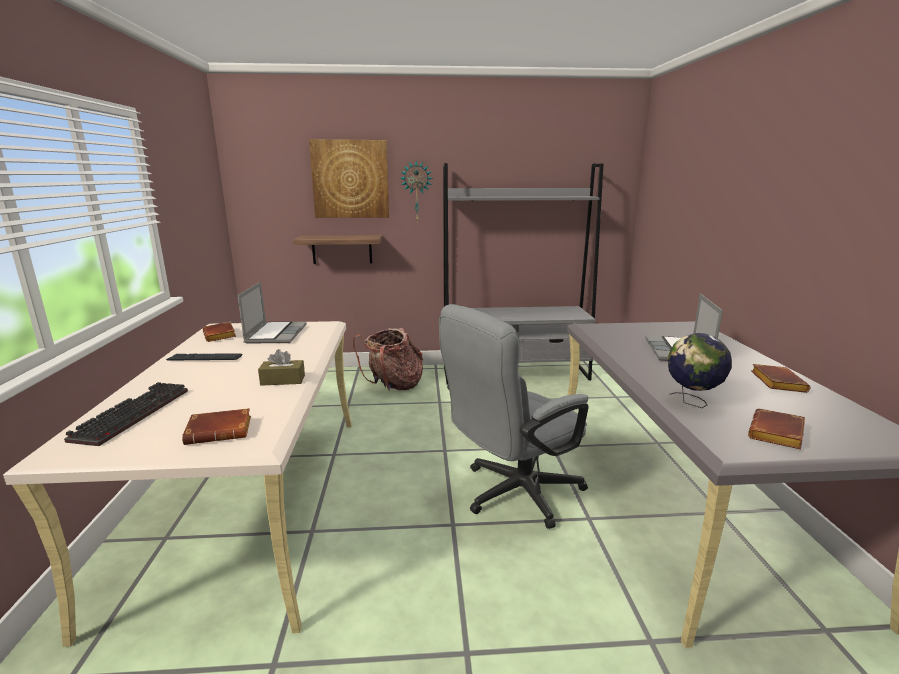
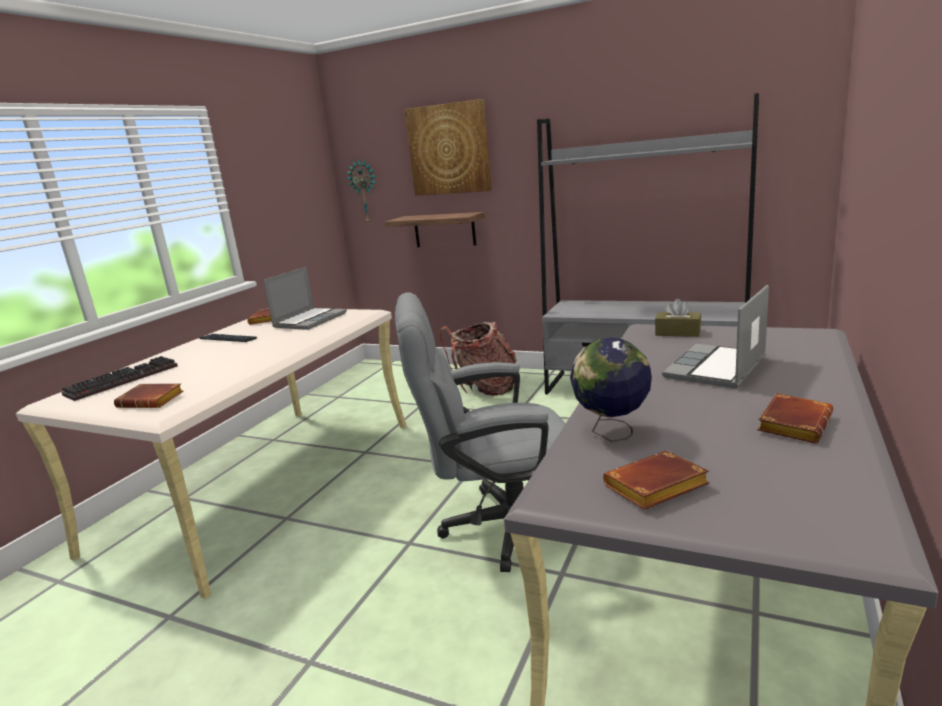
camera: 30 degrees right, 0 degrees up
brown tissue box [258,349,305,386] -> brown tissue box moved to [655,299,701,337]
wall clock [400,161,433,222] -> wall clock moved to [347,160,376,225]

